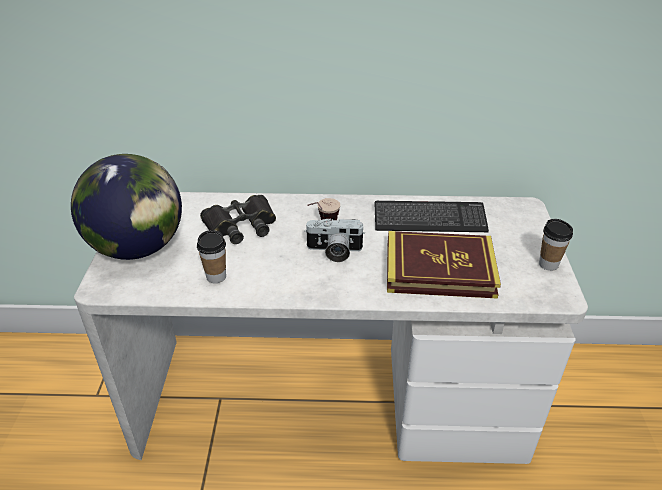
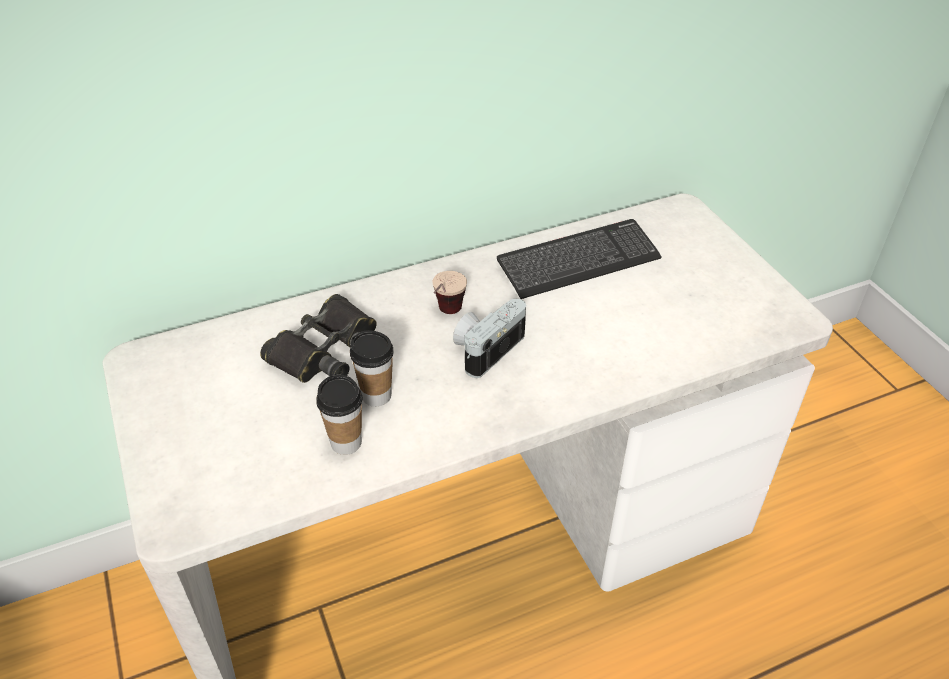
camera: 25 degrees left, 5 degrees up
globe [71,154,182,260] -> none
camera [304,218,365,262] -> camera turned 150 degrees clockwise [453,299,526,378]
book [387,231,501,299] -> none
cup [539,219,573,271] -> cup moved to [350,330,394,407]

